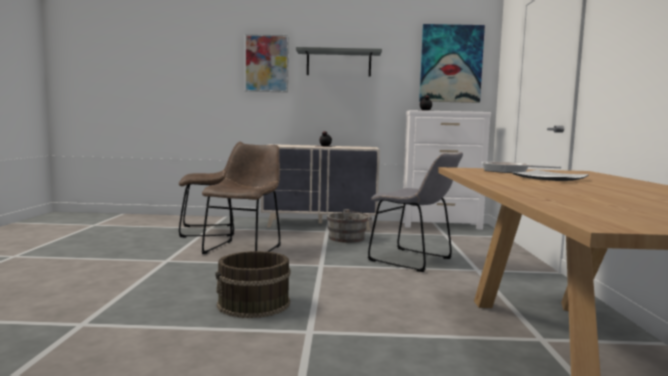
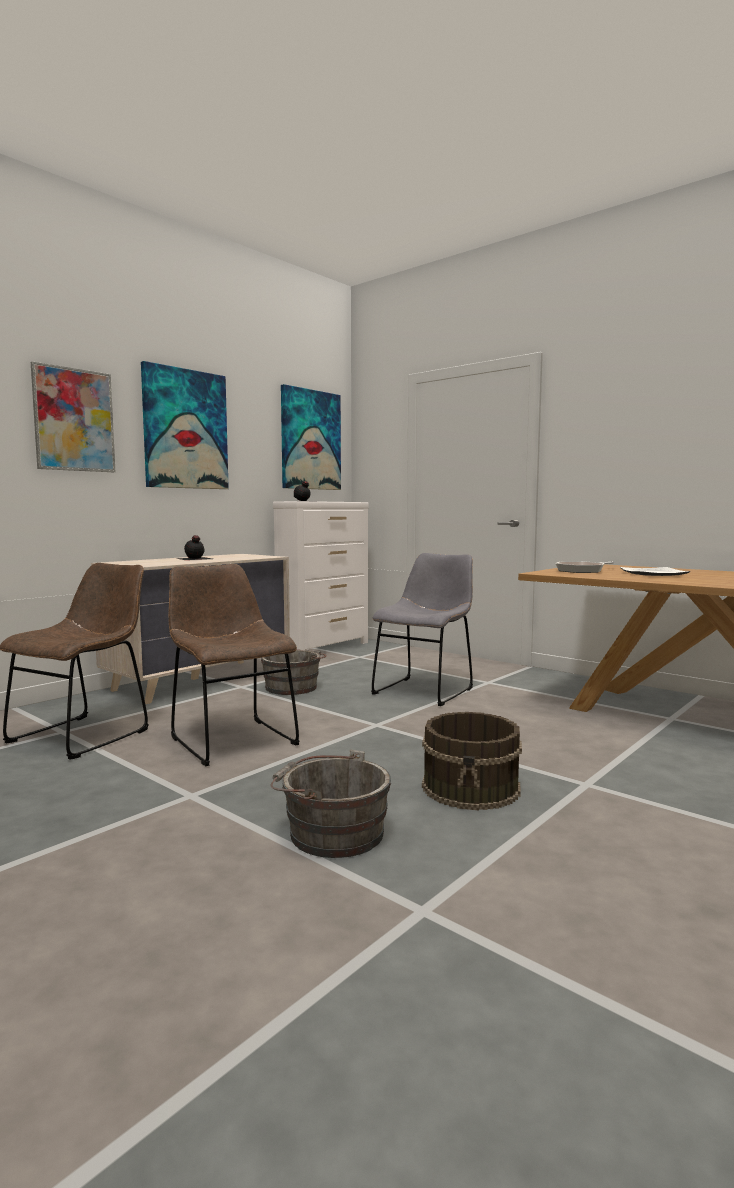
camera: 50 degrees left, 0 degrees up
grey shelf [296,47,382,77] -> picture [141,361,229,489]
grey chair [368,152,463,272] -> grey chair turned 45 degrees counterclockwise [371,553,473,706]
none -> grey bucket [270,750,391,858]

